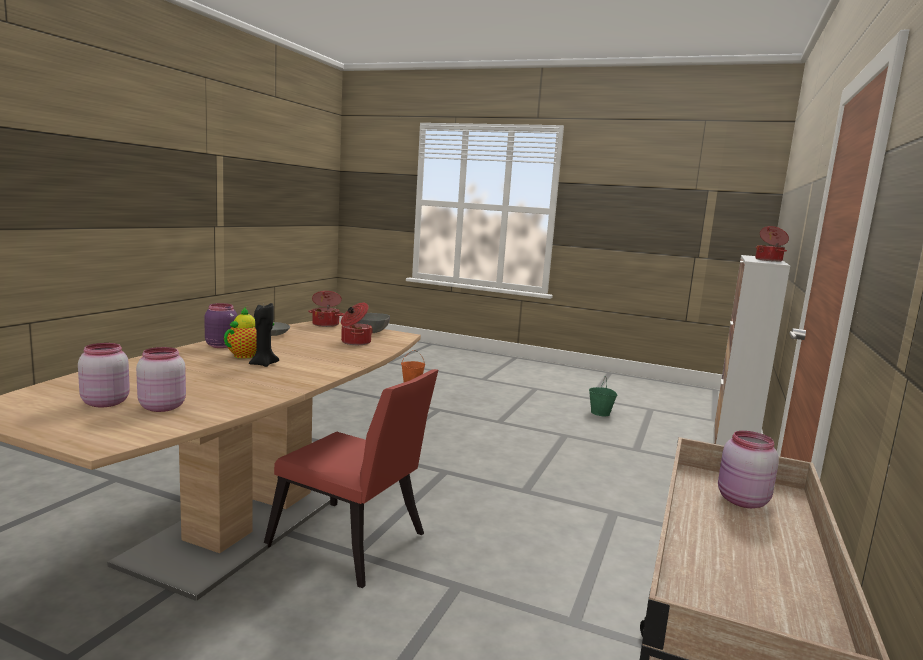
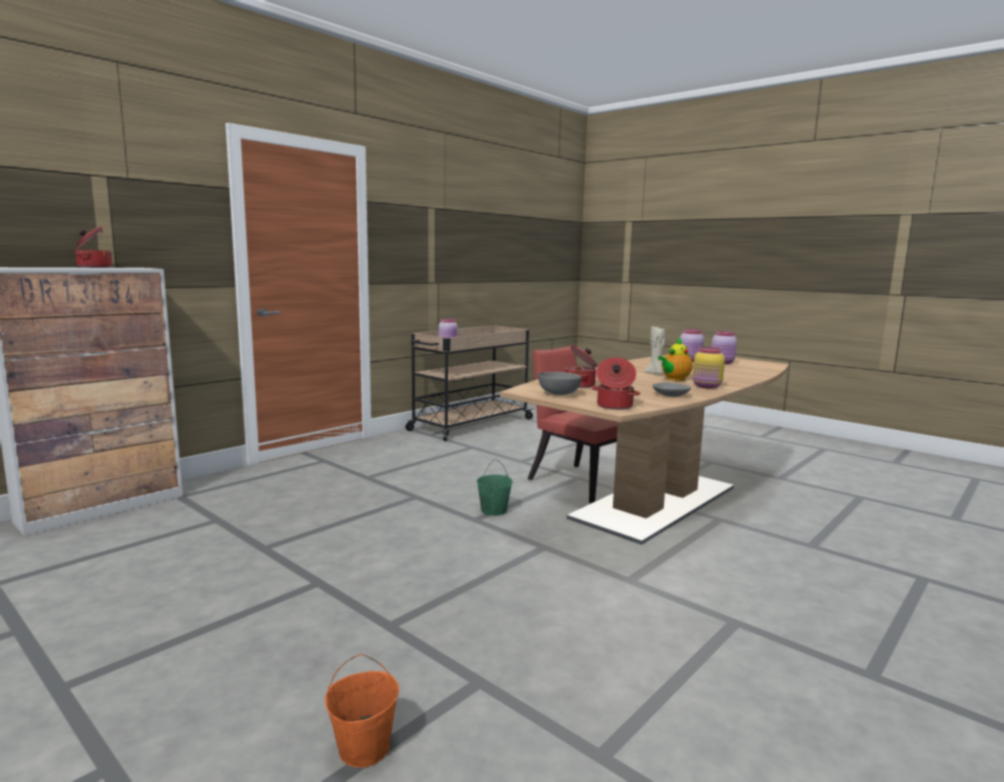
camera: 160 degrees left, 0 degrees up
purple jar [204,303,238,348] -> yellow jar [693,347,725,389]
black candle [249,303,279,367] -> beige candle [644,326,666,374]
green bucket [589,376,617,416] -> green bucket moved to [476,459,513,516]

